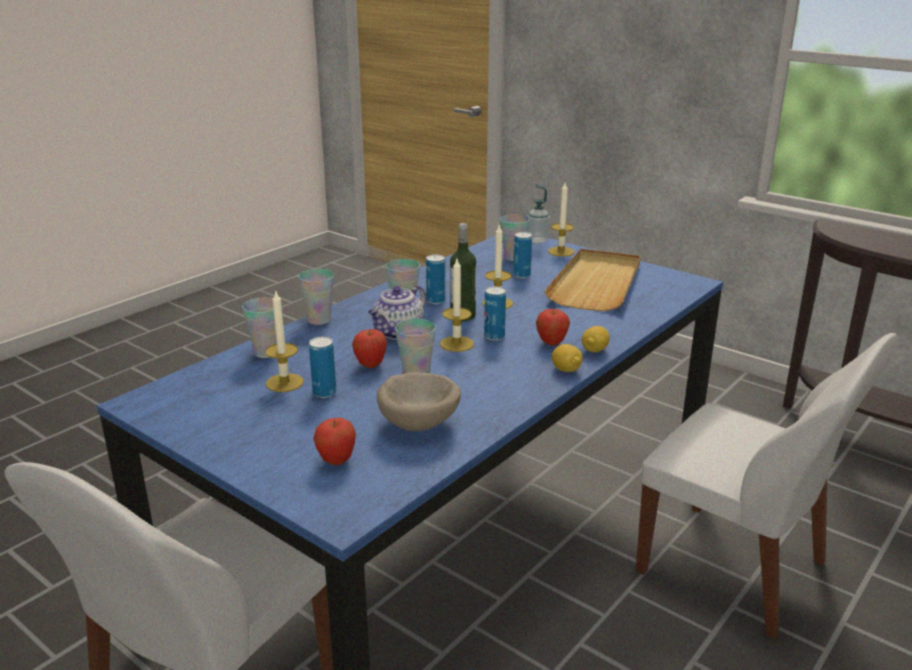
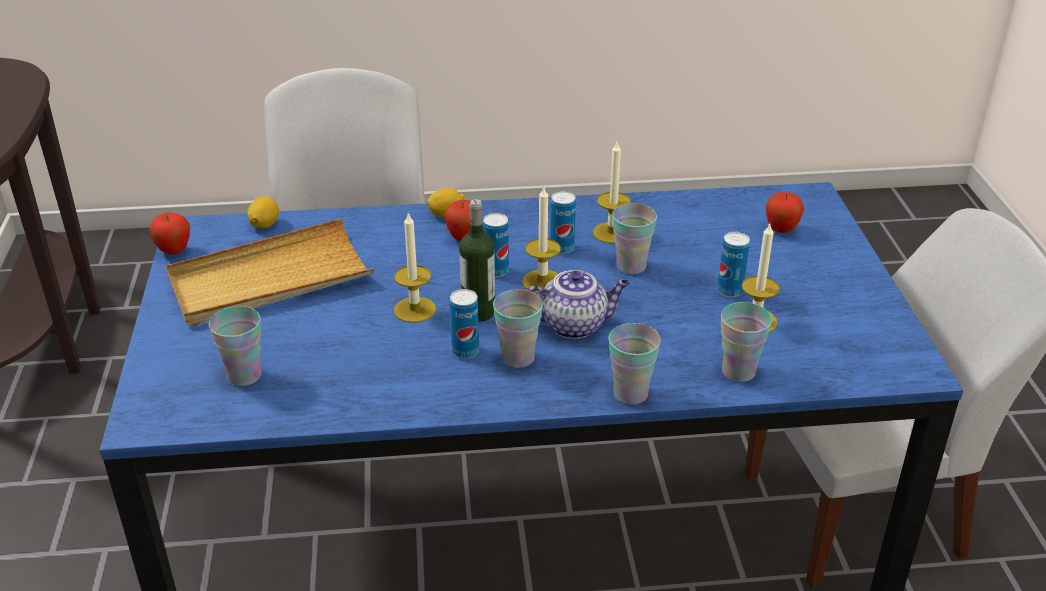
camera: 135 degrees left, 10 degrees up
apple [352,329,387,368] -> apple moved to [150,212,190,255]
beige bowl [377,372,461,431] -> none
can [513,232,532,278] -> can moved to [550,191,576,254]
soap dispenser [527,184,550,243] -> none
candle [548,183,575,257] -> candle moved to [593,142,631,244]
lemon [552,344,583,372] -> lemon moved to [247,197,279,228]

